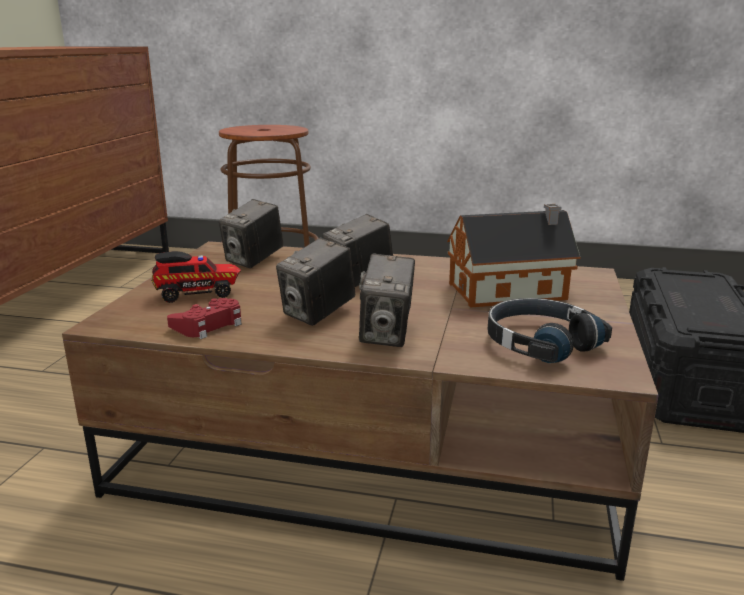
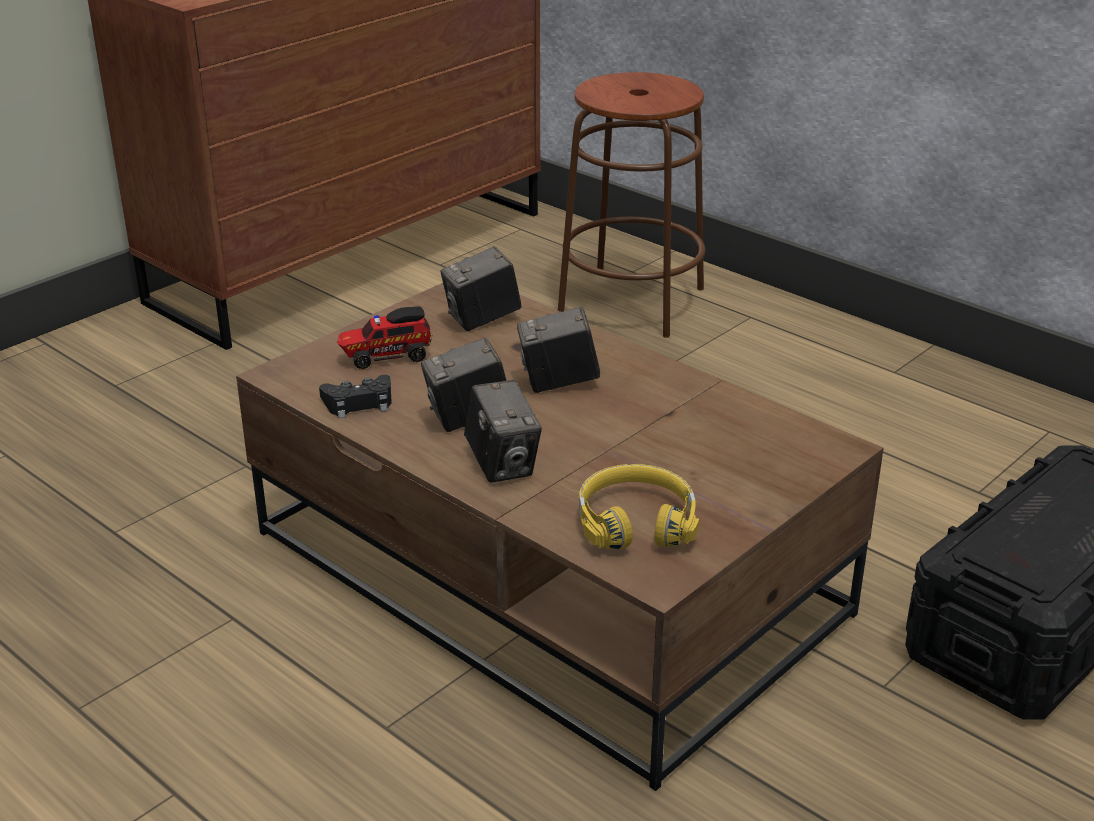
camera: 30 degrees right, 10 degrees up
toy truck [152,251,241,303] -> toy truck turned 150 degrees clockwise [337,307,432,369]
red game controller [167,298,242,339] -> black game controller [319,375,392,418]
camera [359,253,415,347] -> camera turned 60 degrees counterclockwise [464,380,542,483]
toy house [447,204,580,307] -> none
black headphones [487,298,612,363] -> yellow headphones [579,464,700,549]

